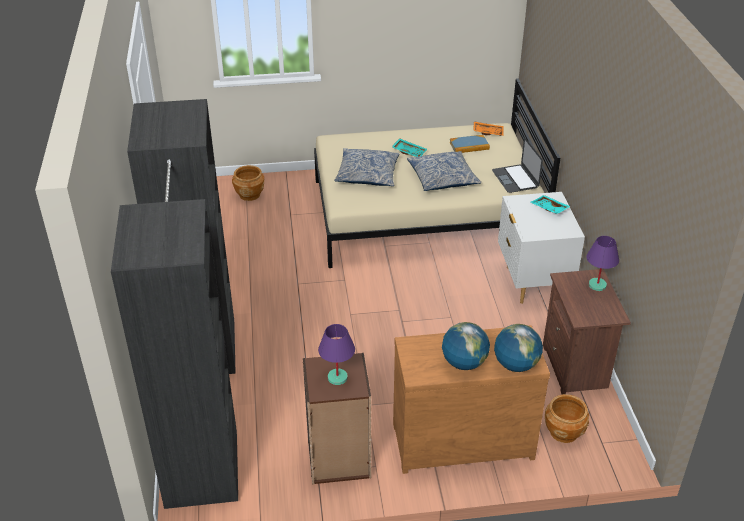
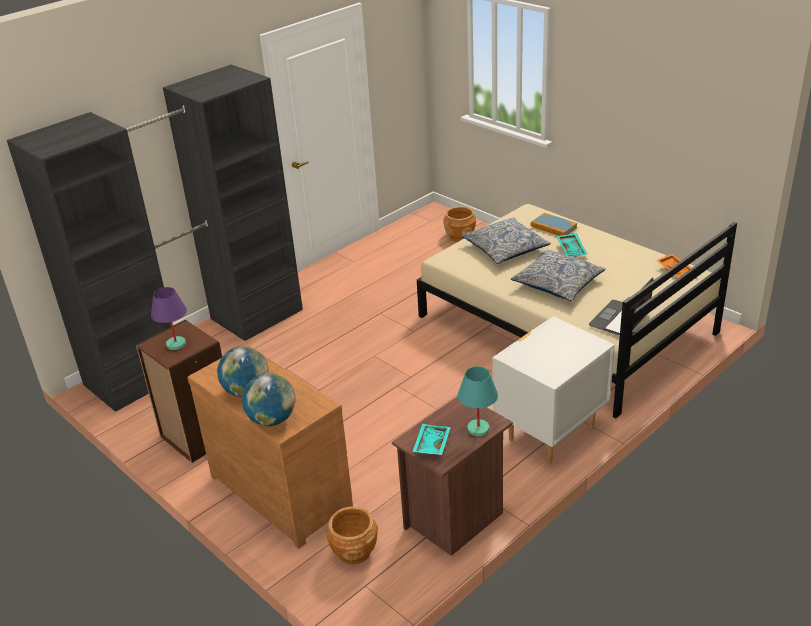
camera: 55 degrees right, 5 degrees down
book [450,135,490,153] -> book moved to [531,213,577,236]
turquoise tray [531,195,571,214] -> turquoise tray moved to [412,424,451,455]
purple table lamp [586,236,619,291] -> turquoise table lamp [458,367,498,436]

